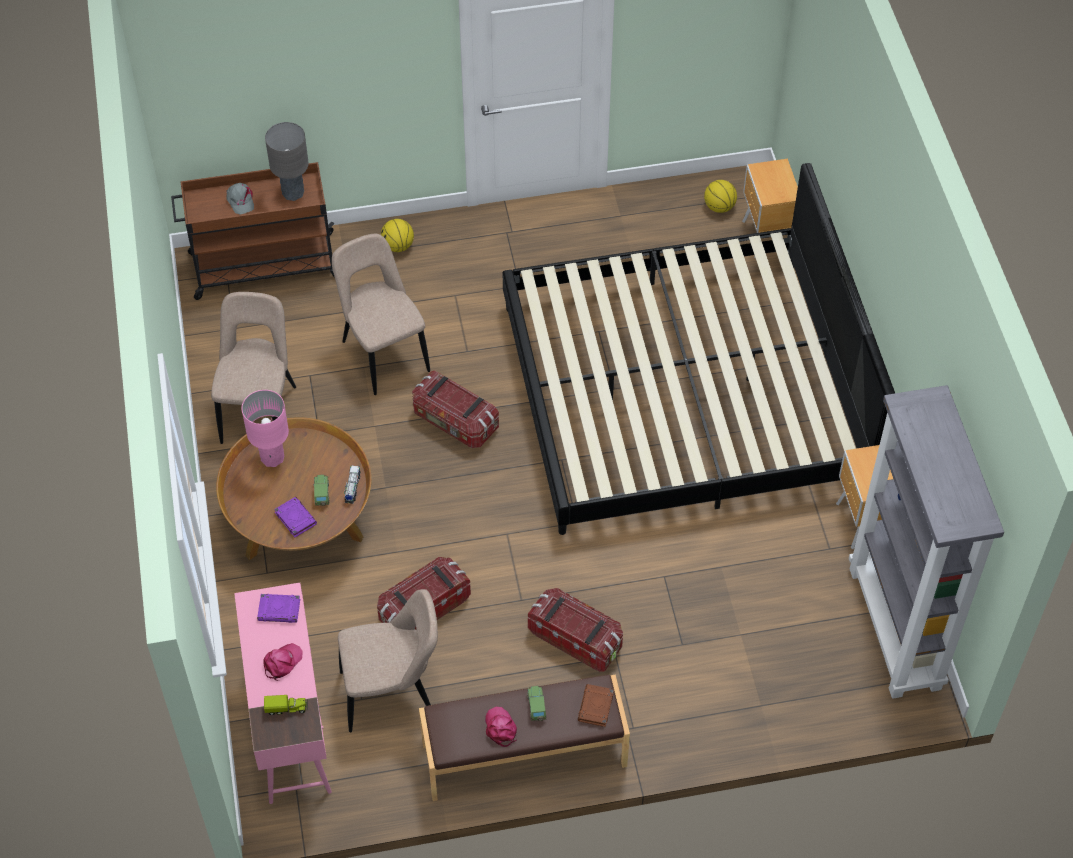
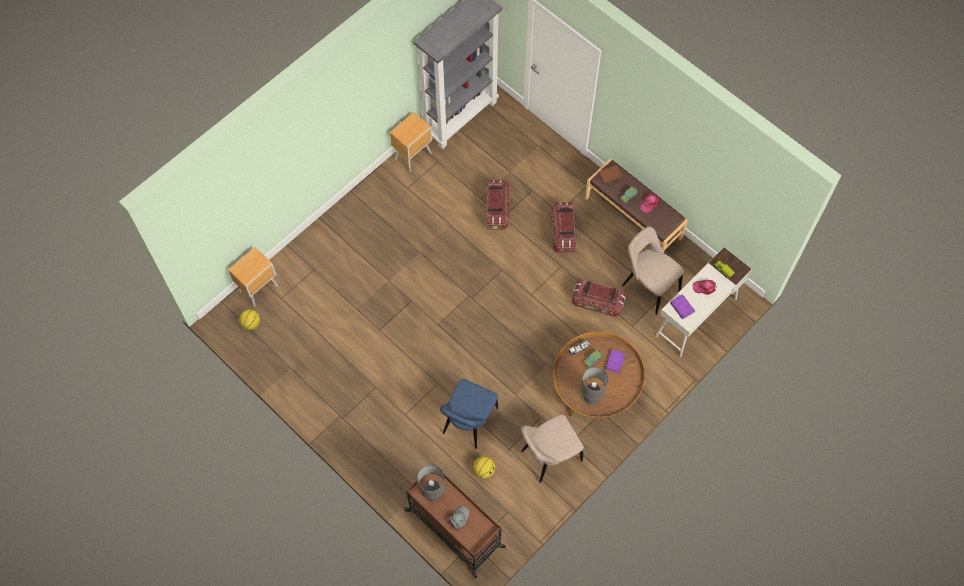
camera: 125 degrees left, 10 degrees up
pink desk [234,583,332,804] -> white desk [656,247,752,357]
pink table lamp [242,390,289,467] -> grey table lamp [581,367,608,404]
beige chair [332,234,430,395] -> blue chair [440,379,498,449]
basketball [381,219,414,252] -> basketball moved to [473,456,495,479]
storage box [412,371,499,448] -> storage box moved to [486,180,510,230]
bed [503,163,895,535] -> none

